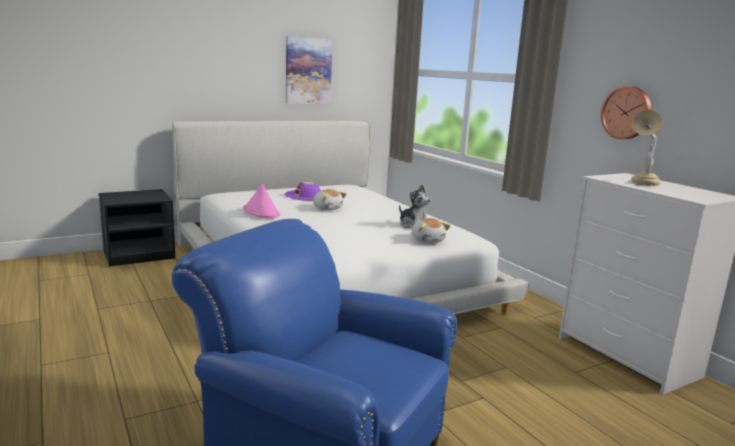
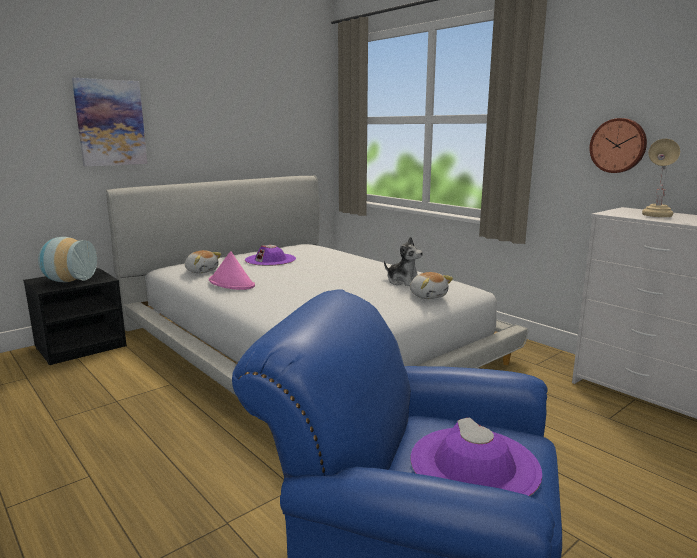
camera: 10 degrees left, 0 degrees up
picture [286,36,332,104] -> picture moved to [72,78,147,166]
plush toy [313,189,347,210] -> plush toy moved to [185,250,221,273]
none -> vase [38,237,97,282]
none -> purple hat [411,417,542,496]

